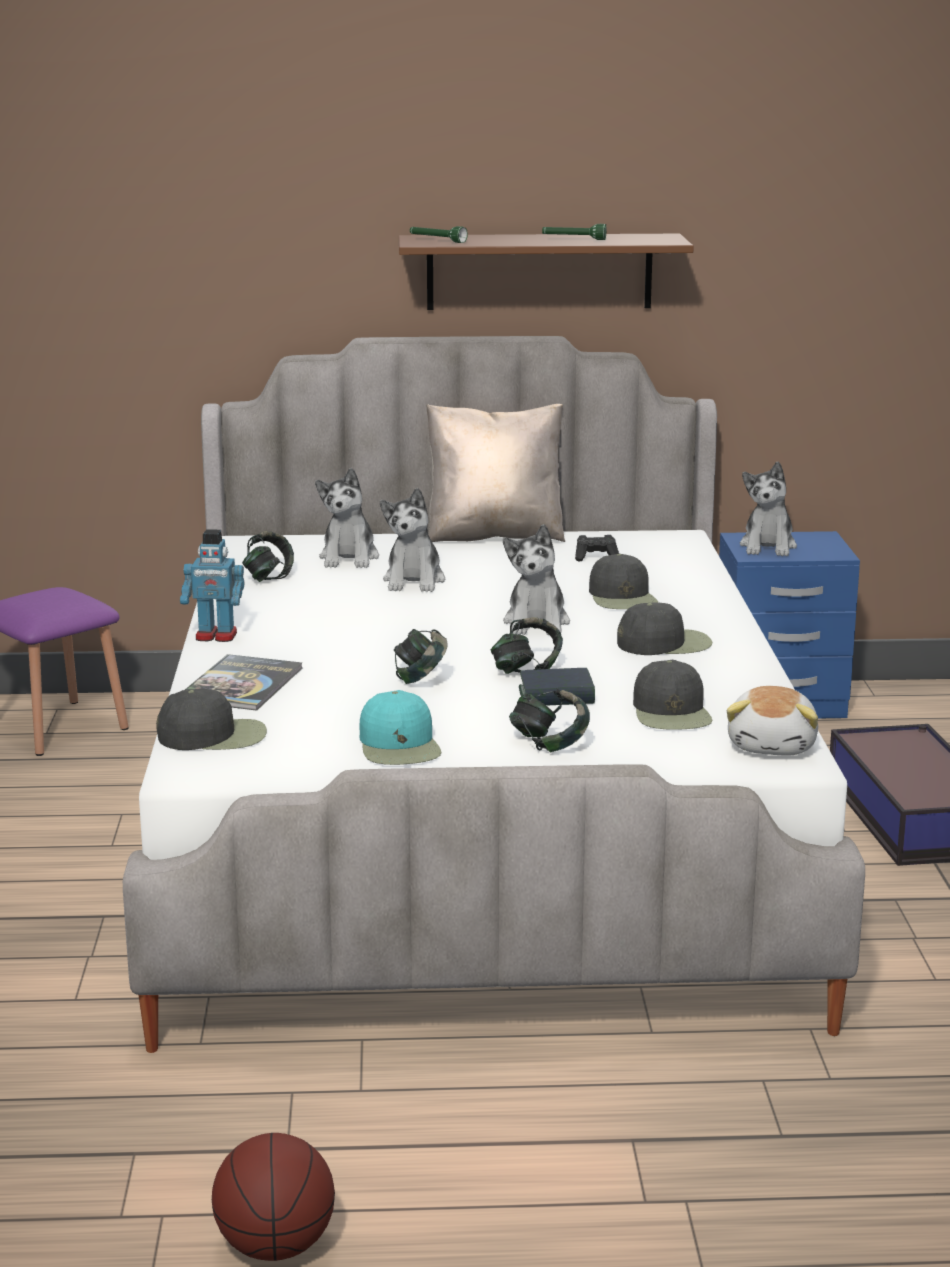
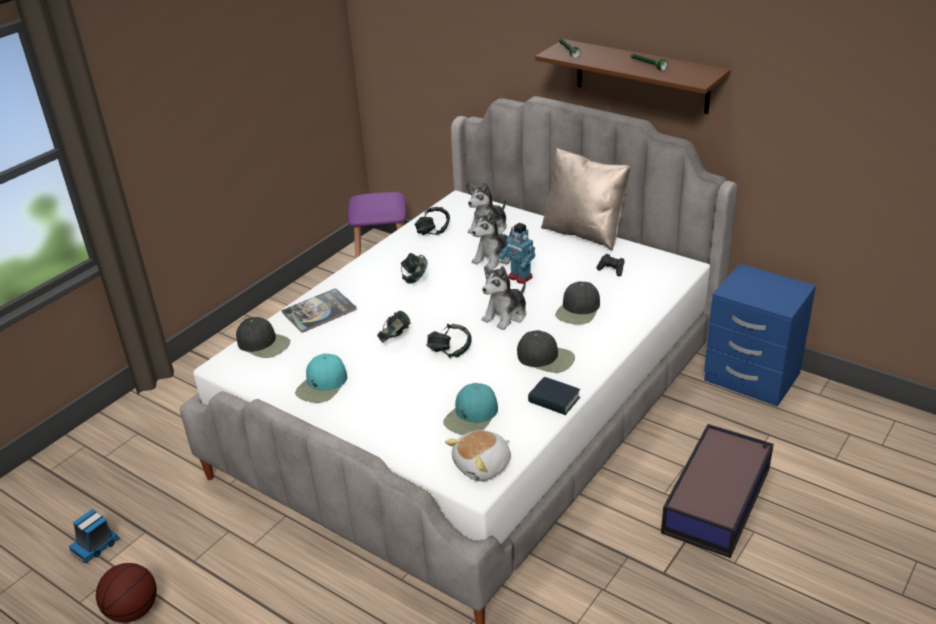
camera: 40 degrees right, 15 degrees up
toy robot [180,530,244,642] -> toy robot moved to [499,223,535,284]
headphones [509,688,590,753] -> headphones moved to [401,253,427,284]
book [519,668,595,706] -> book moved to [528,377,580,415]
black cap [633,660,713,730] -> turquoise cap [443,383,498,435]
plush toy [740,462,797,556] -> none
none -> toy truck [69,510,120,563]

